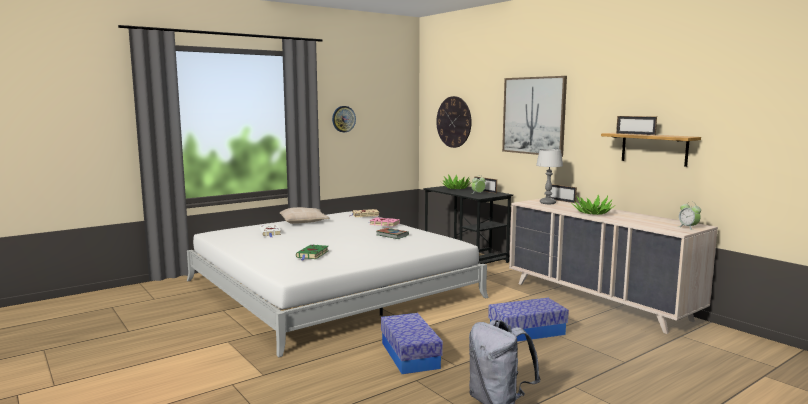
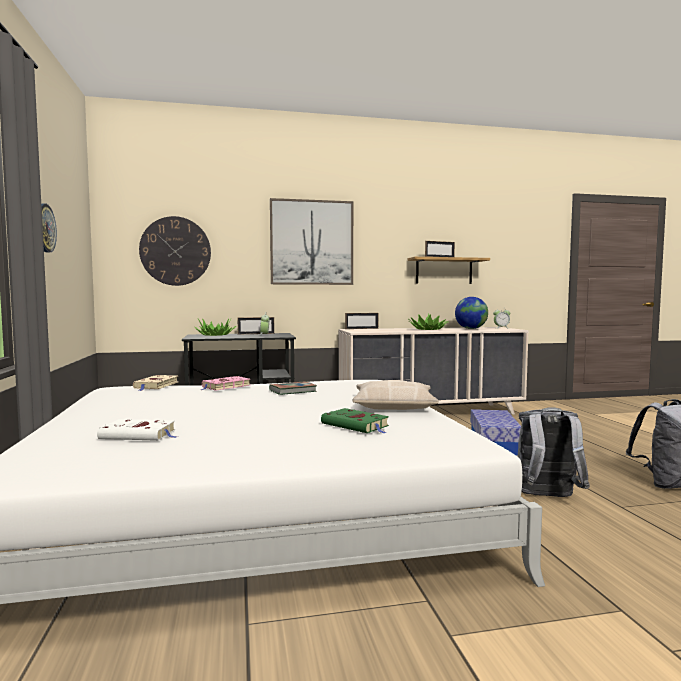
camera: 65 degrees left, 5 degrees down
beige pillow [280,207,329,224] -> beige pillow moved to [353,380,438,410]
storage box [381,313,443,374] -> grey backpack [518,408,590,497]
table lamp [536,149,563,204] -> none
none -> globe [455,297,488,329]

